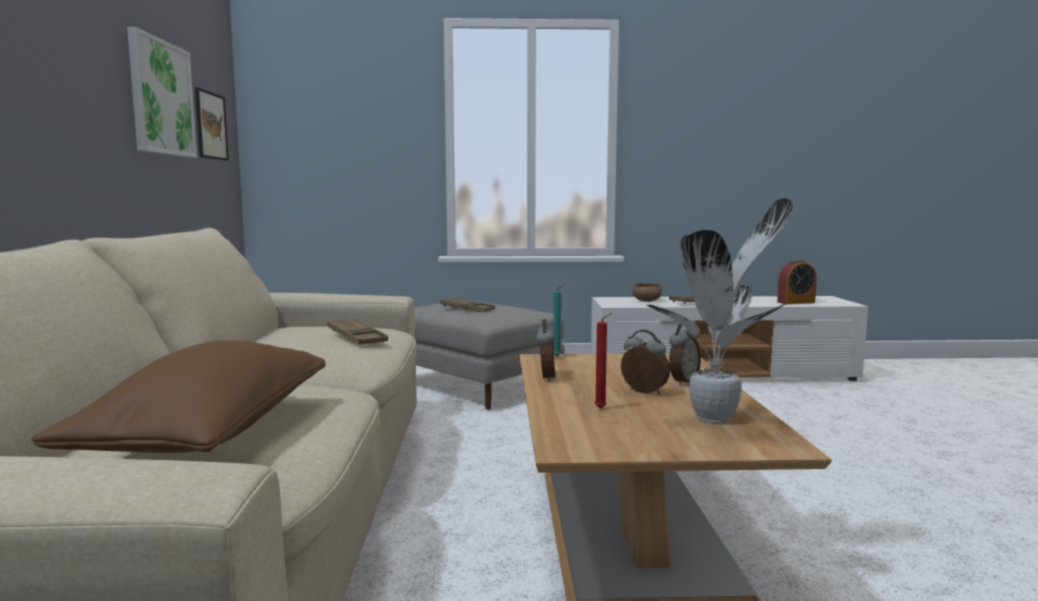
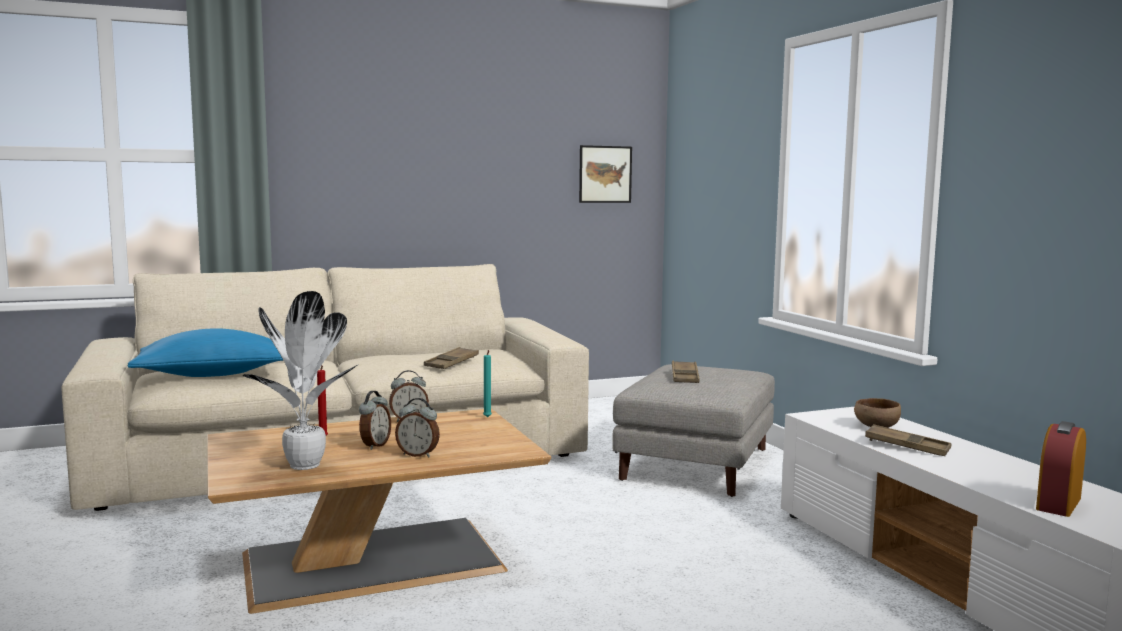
camera: 70 degrees right, 0 degrees up
brown pillow [31,340,325,453] -> blue pillow [128,328,283,377]
picture [127,27,197,158] -> none
alarm clock [777,259,817,304] -> alarm clock turned 75 degrees clockwise [1036,421,1086,517]

